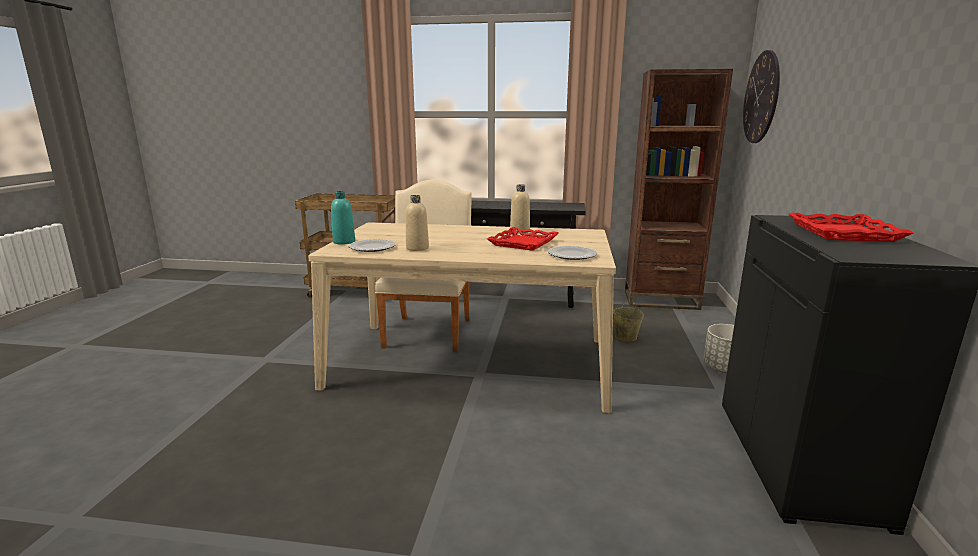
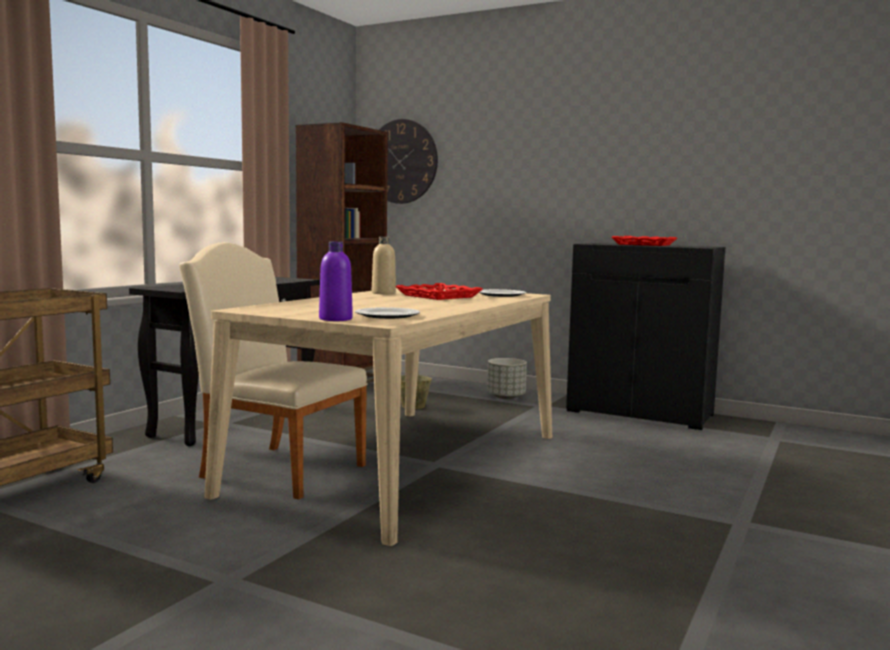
camera: 70 degrees left, 10 degrees down
turquoise bottle [331,191,355,245] -> purple bottle [319,242,353,321]
beige bottle [405,195,429,251] -> none

